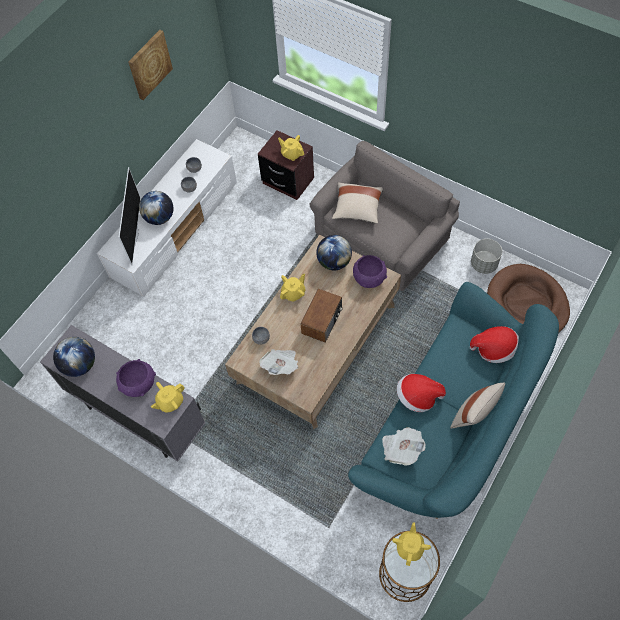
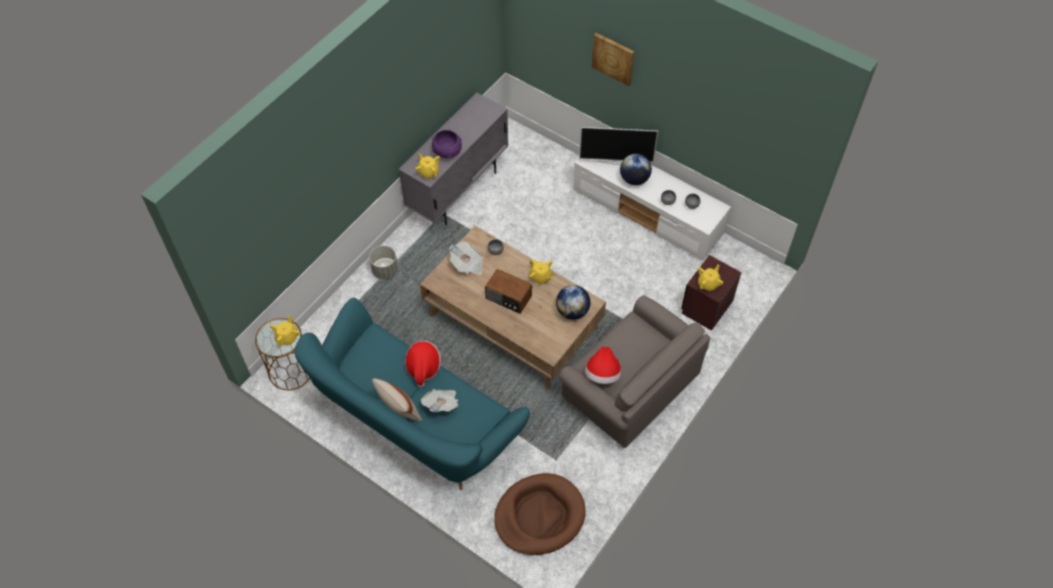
camera: 90 degrees right, 5 degrees down
globe [53,337,95,377] -> none
picture [128,30,173,100] -> picture moved to [592,33,634,86]
beige pillow [332,182,383,224] -> none
purple bowl [353,255,387,288] -> none
newspaper [382,427,425,466] -> newspaper moved to [421,389,458,412]
yellow teapot [392,523,431,566] -> yellow teapot turned 90 degrees counterclockwise [270,315,299,346]
hat [470,326,519,363] -> hat moved to [585,347,621,384]
grey planter [471,239,502,274] -> grey planter moved to [369,246,398,279]

